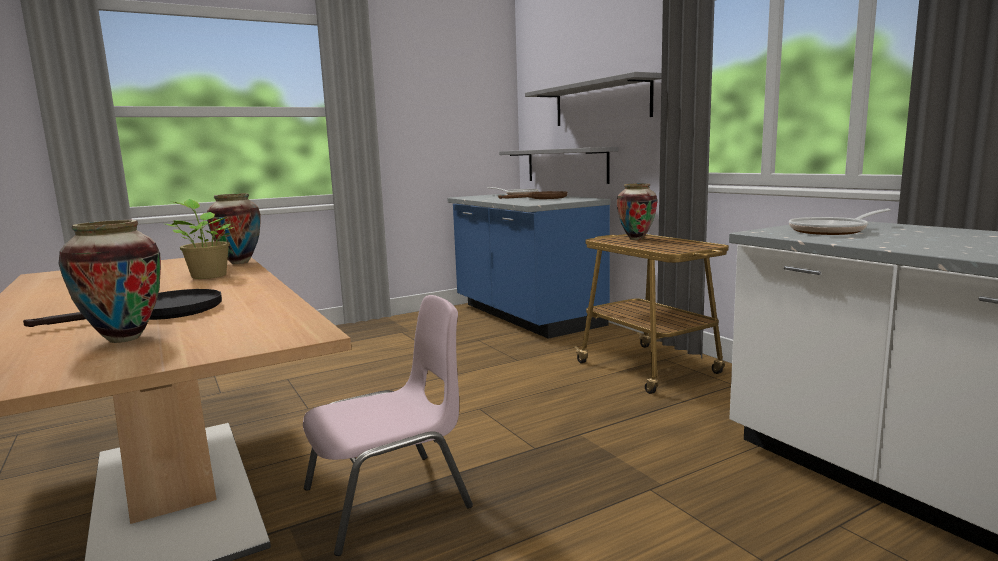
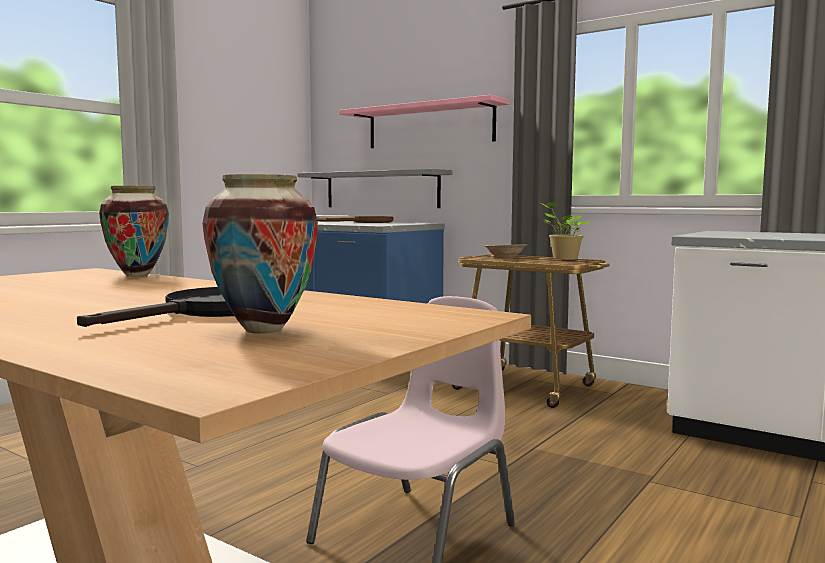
camera: 25 degrees left, 5 degrees down
potted plant [166,199,234,279] -> potted plant moved to [538,202,591,260]
grey shelf [525,72,662,126] -> pink shelf [339,95,510,148]
vase [617,183,657,240] -> brown bowl [485,244,527,259]
frying pan [789,209,891,235] -> none

